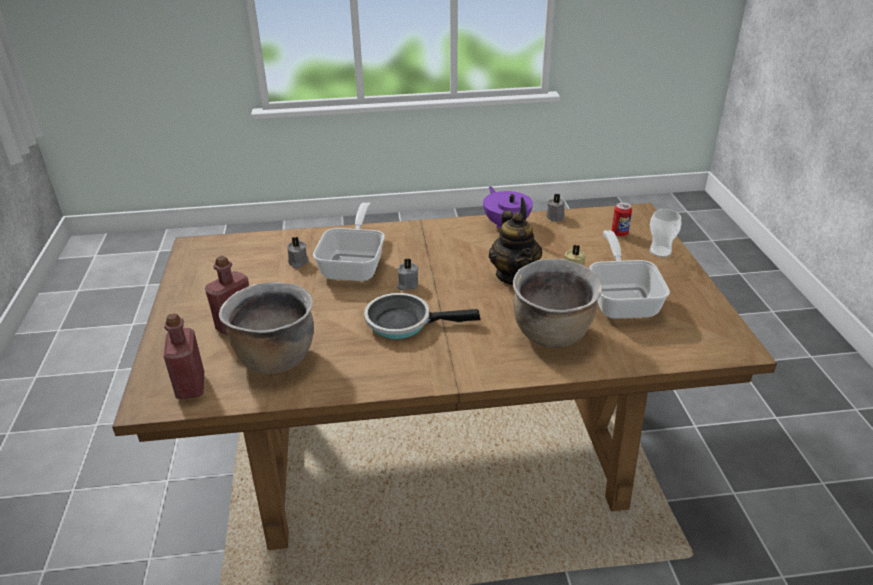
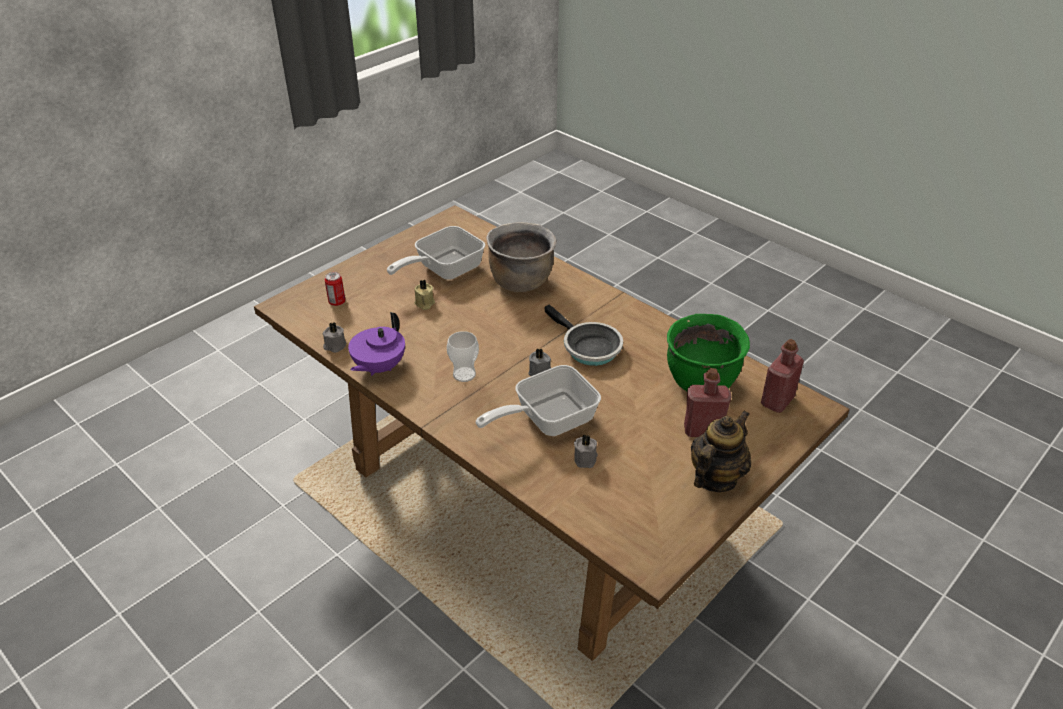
camera: 130 degrees left, 5 degrees up
brown cooking pot [219,282,314,374] -> green cooking pot [667,314,750,391]
teapot [489,211,542,285] -> teapot moved to [691,410,751,492]
cup [649,209,682,257] -> cup moved to [447,331,479,382]

